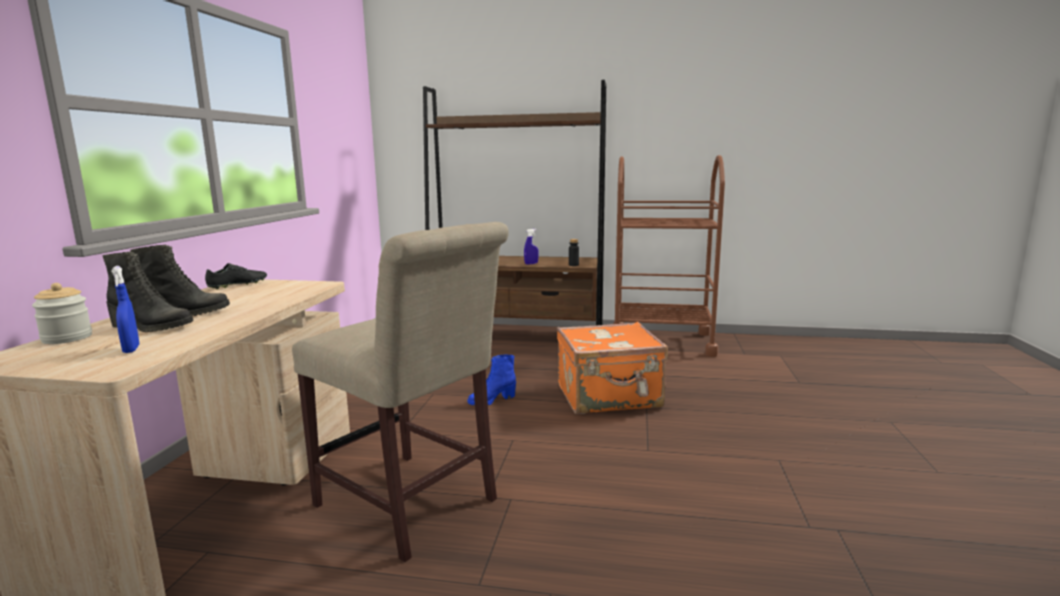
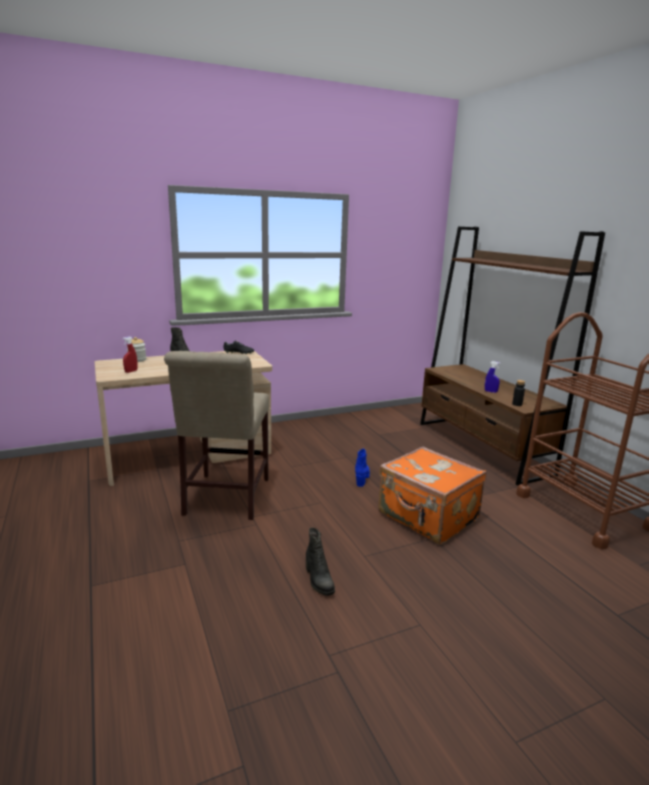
camera: 55 degrees right, 5 degrees up
black boot [102,252,193,332] -> black boot moved to [306,528,335,596]
blue spray bottle [111,266,139,353] -> red spray bottle [123,337,138,373]
blue boot [468,354,516,405] -> blue boot turned 75 degrees clockwise [355,448,370,487]

